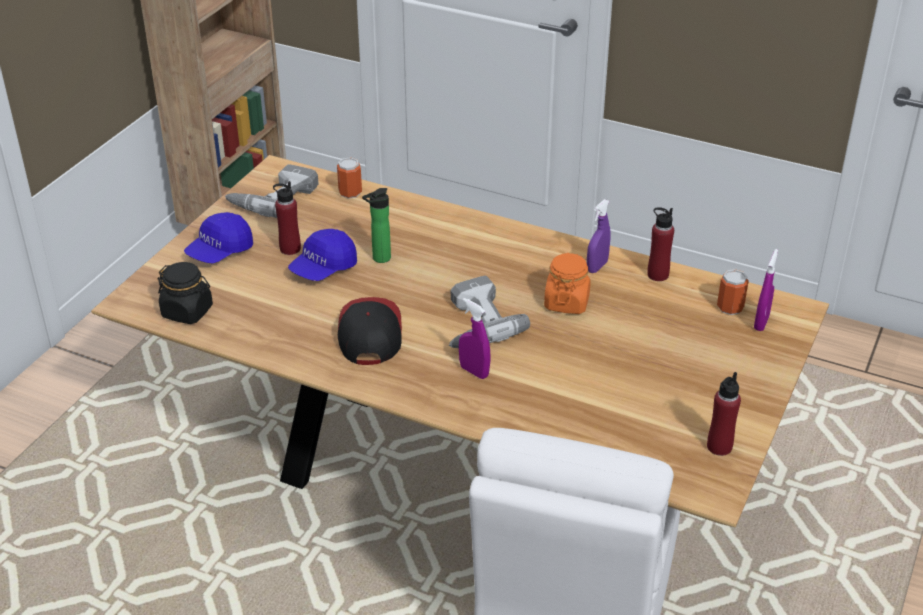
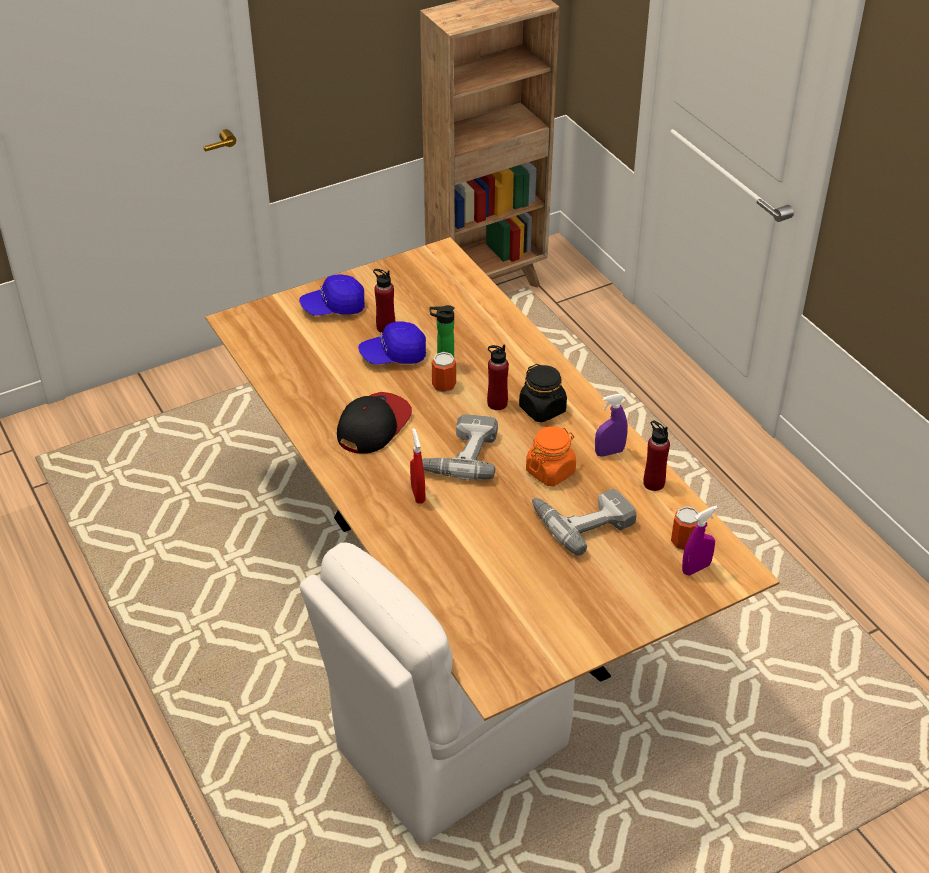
camera: 35 degrees right, 5 degrees up
black jar [157,262,213,324] -> black jar moved to [519,364,567,422]
power drill [225,164,319,218] -> power drill moved to [532,489,636,556]
can [337,157,362,199] -> can moved to [432,352,456,393]
purple spray bottle [459,298,491,379] -> red spray bottle [410,428,425,504]
red bottle [707,372,741,456] -> red bottle moved to [487,345,509,410]

